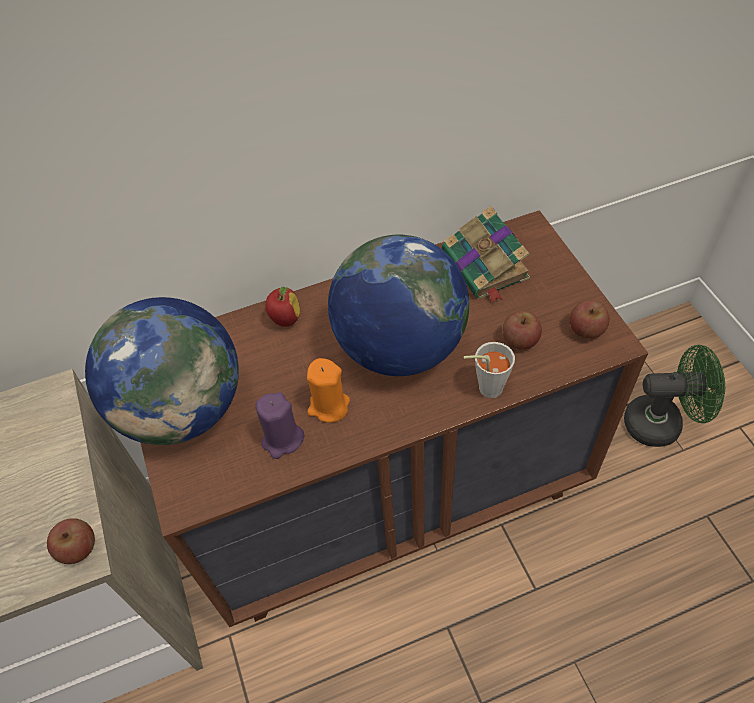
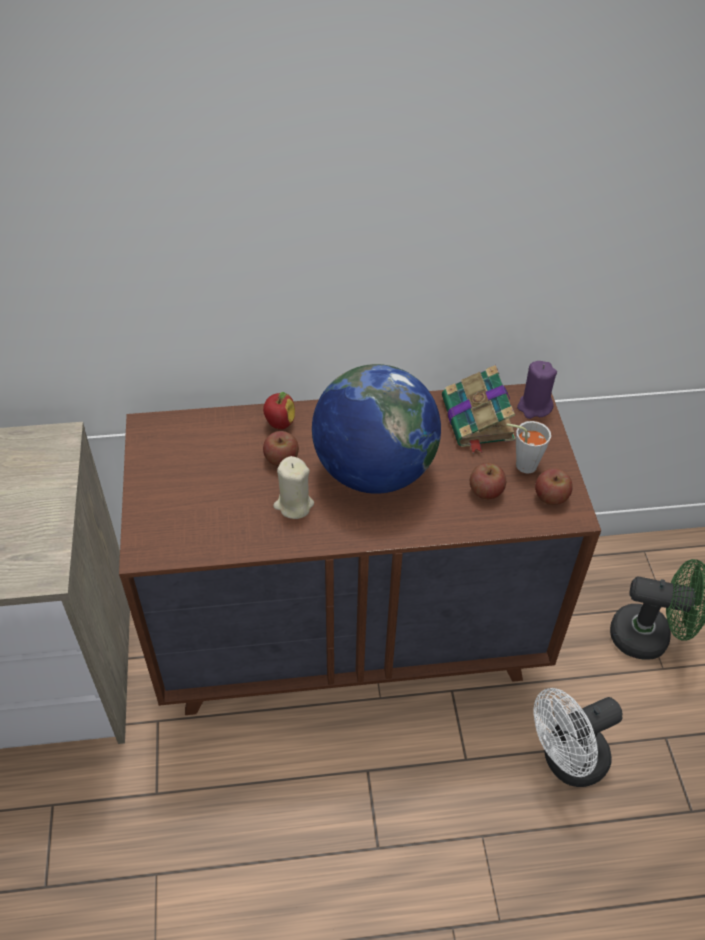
camera: 10 degrees right, 5 degrees down
apple [47,518,95,564] -> apple moved to [263,431,299,466]
globe [85,297,239,445] -> none
purple candle [256,392,304,459] -> purple candle moved to [517,361,557,419]
orange candle [307,358,350,422] -> beige candle [273,456,314,519]
grey cup [464,342,515,398] -> grey cup moved to [506,421,551,474]
none -> white fan [534,688,622,787]

